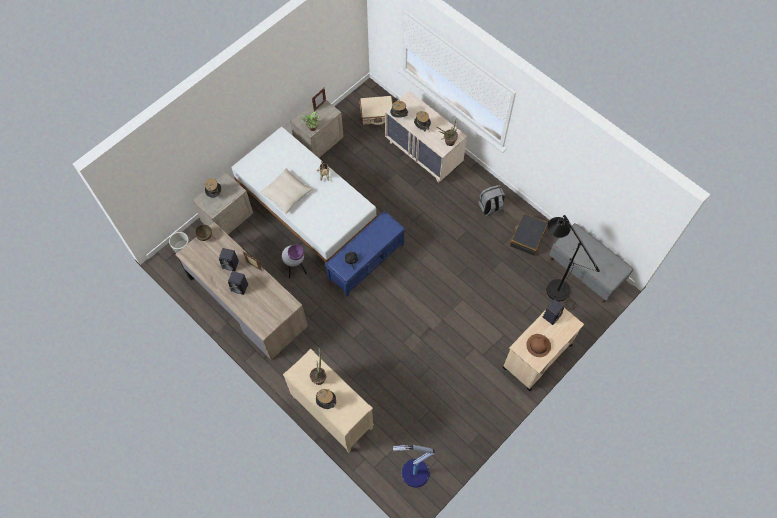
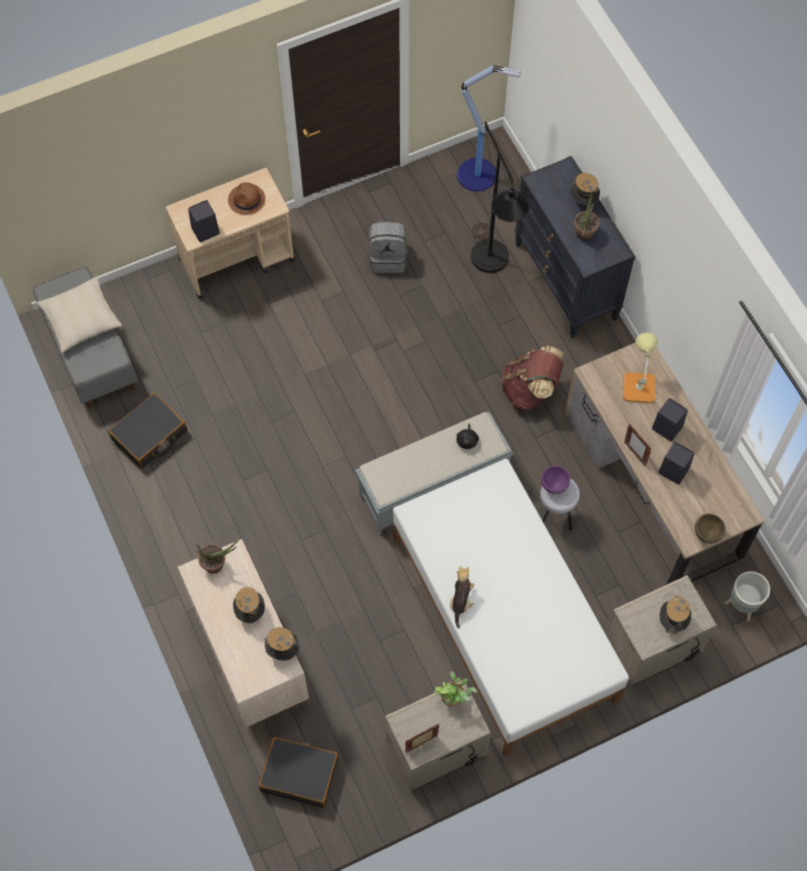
camera: 160 degrees left, 0 degrees up
beige pillow [260,168,312,214] -> beige pillow moved to [37,276,122,353]
beige dresser [283,349,374,453] -> black dresser [515,156,635,338]
blue bench [325,211,406,297] -> grey bench [356,412,513,534]
beige suitcase [360,96,393,125] -> black suitcase [258,737,338,808]
grey backpack [479,185,506,216] -> grey backpack moved to [369,221,406,273]
black floor lamp [547,215,600,311] -> black floor lamp moved to [471,122,529,273]
none -> brown backpack [501,346,564,409]
none -> table lamp [623,332,658,403]

